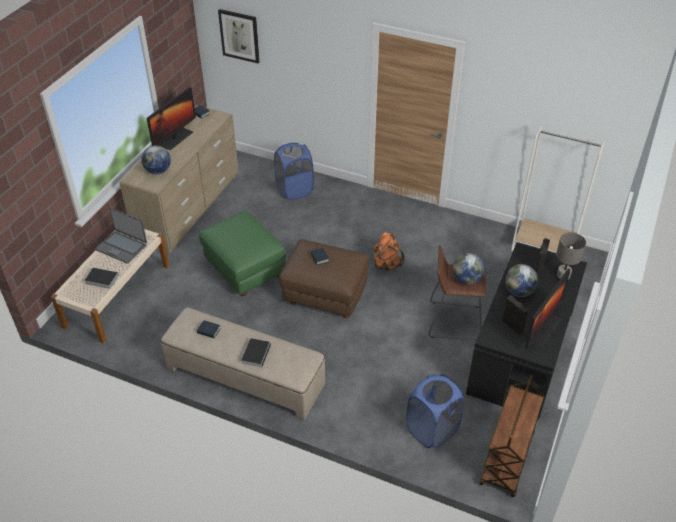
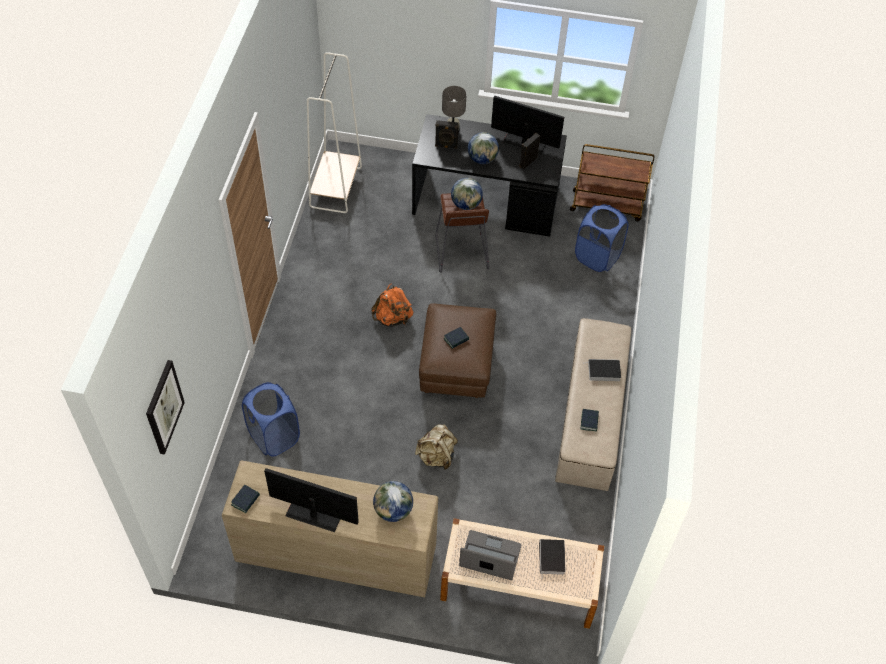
camera: 105 degrees left, 10 degrees up
laptop [95,208,147,263] -> laptop turned 90 degrees counterclockwise [459,530,521,580]
green ottoman [199,210,286,296] -> beige backpack [415,425,458,470]

